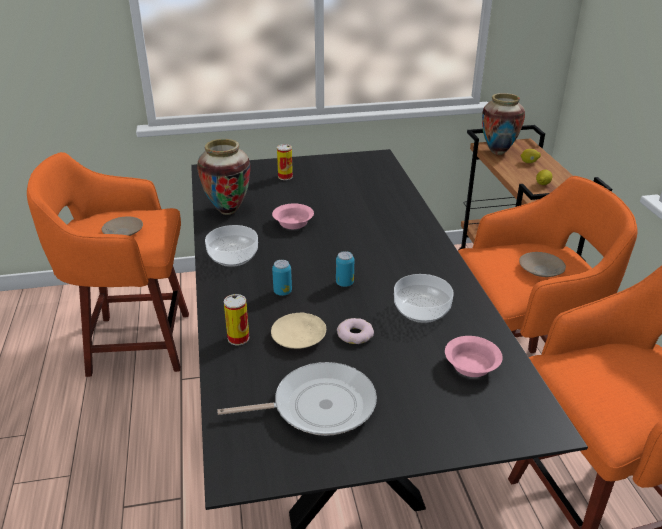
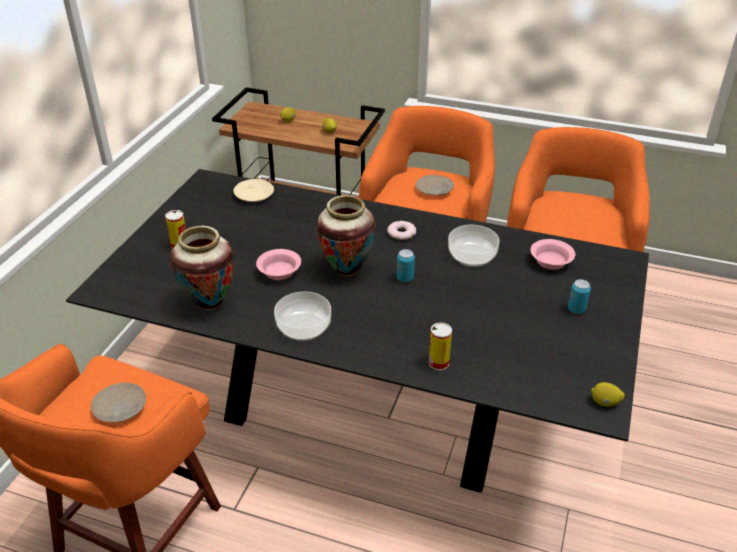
camera: 60 degrees left, 5 degrees up
frying pan [217,362,377,436] -> none
beige plate [271,313,326,349] -> beige plate moved to [233,179,274,202]
can [272,260,292,296] -> can moved to [568,279,591,314]
donut [337,318,374,344] -> donut moved to [387,221,416,240]
vase [482,93,525,155] -> vase moved to [317,195,376,277]
none -> lemon [591,382,625,406]

